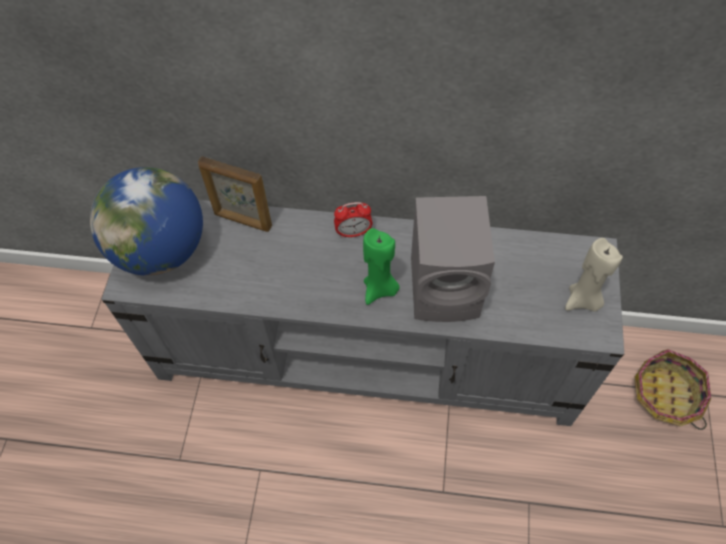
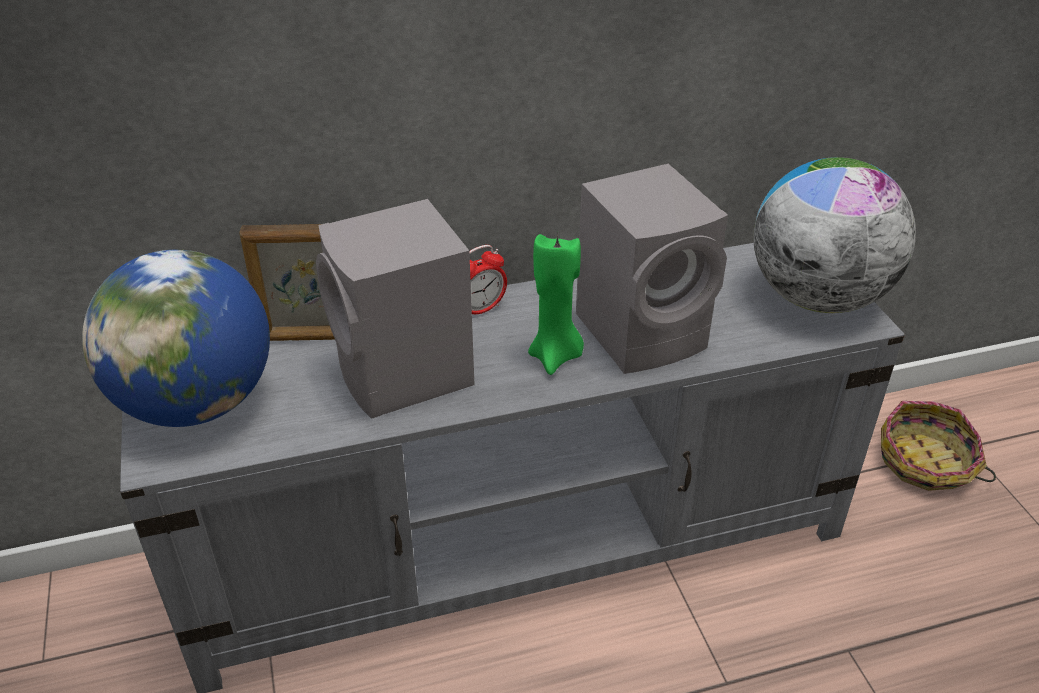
camera: 25 degrees left, 20 degrees down
beige candle [565,238,623,312] -> globe [754,157,916,313]
none -> grey speaker [316,199,475,419]

